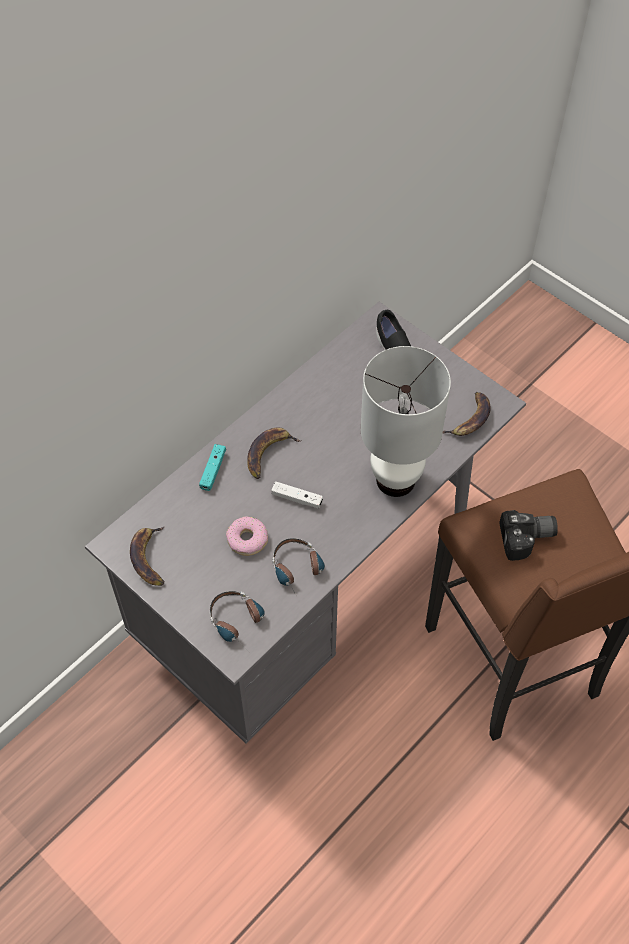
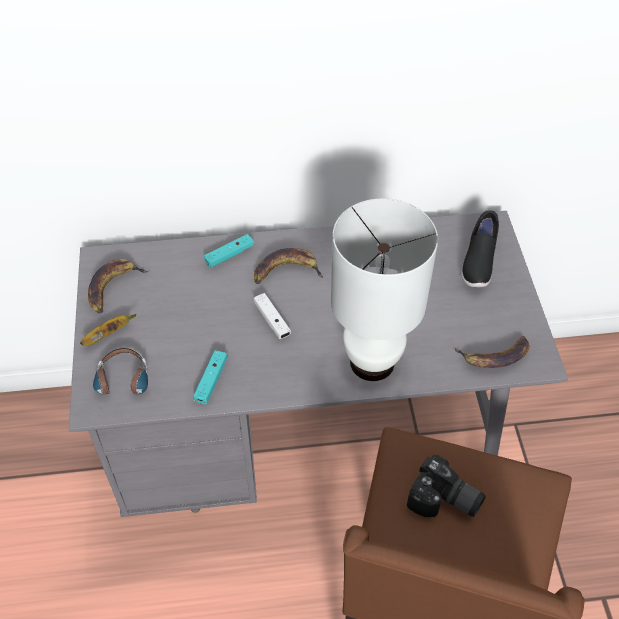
camera: 40 degrees right, 5 degrees down
donut [226,517,268,556] -> none
headphones [272,538,325,595] -> turquoise game controller [193,350,228,404]
none -> banana [80,314,136,345]

